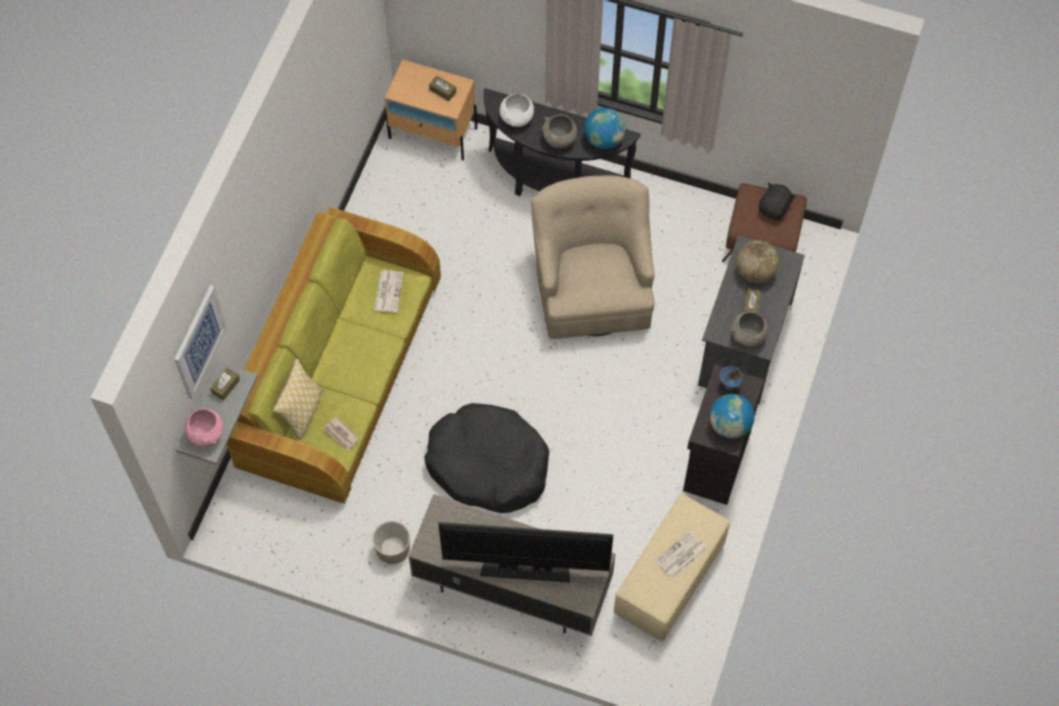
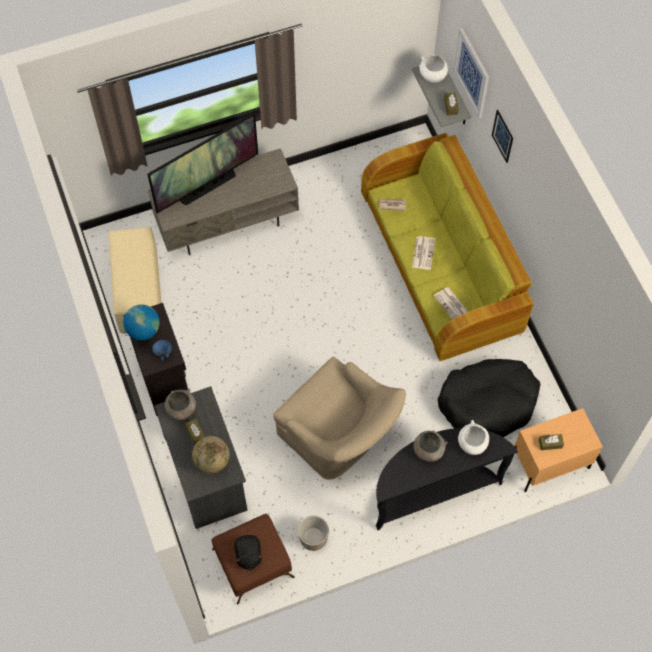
camera: 140 degrees right, 0 degrees up
pink bowl [185,408,224,447] -> white bowl [419,55,448,83]
pillow [273,359,323,440] -> none
planter [372,521,410,564] -> planter moved to [298,515,329,551]
black dog bed [424,403,549,513] -> black dog bed moved to [438,359,540,437]
globe [584,108,625,149] -> none
newspaper [655,530,708,579] -> newspaper moved to [412,236,435,270]
none -> picture [492,110,513,163]

